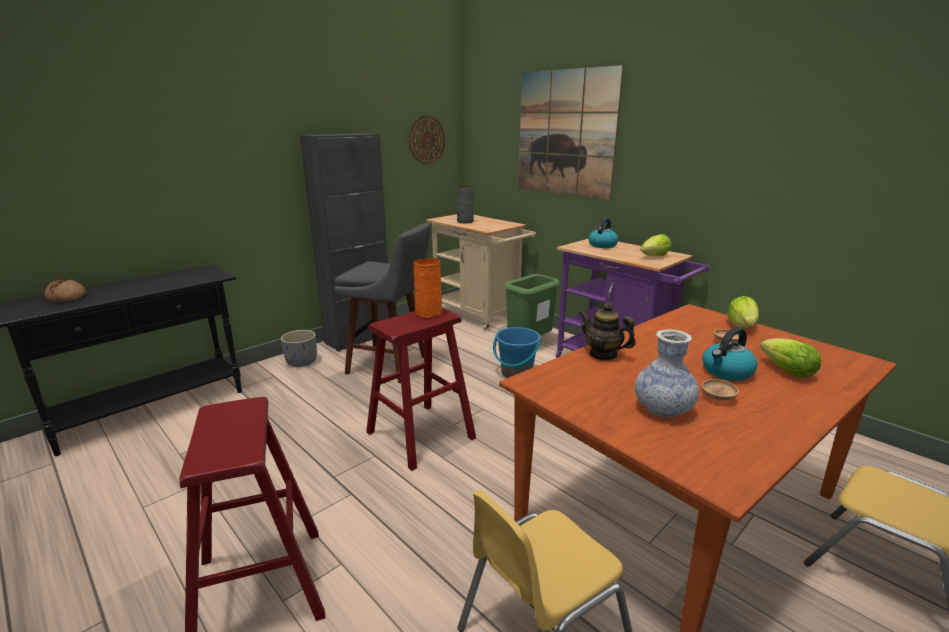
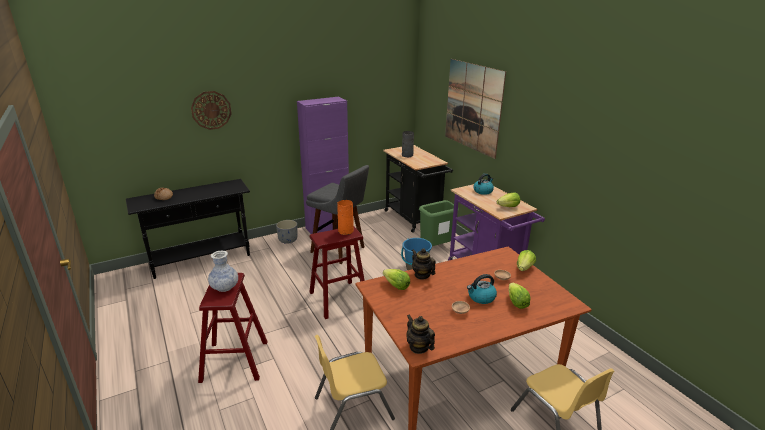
camera: 15 degrees right, 5 degrees up
black cabinet [300,133,389,352] -> purple cabinet [297,97,349,234]
wall clock [408,116,445,165] -> wall clock moved to [191,91,232,130]
beige cart [427,214,536,330] -> black cart [383,145,453,233]
vase [635,329,699,418] -> vase moved to [208,251,238,292]
none -> lettuce [383,269,410,290]
none -> teapot [406,314,435,354]

